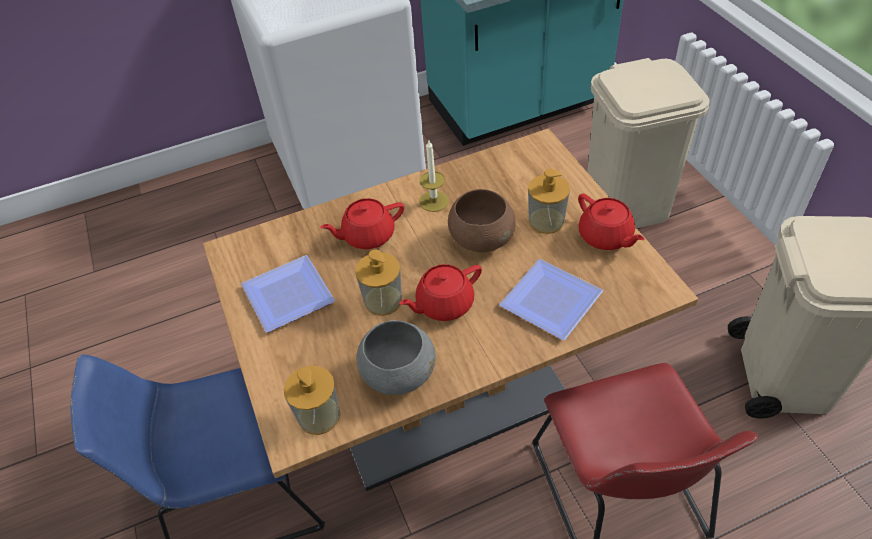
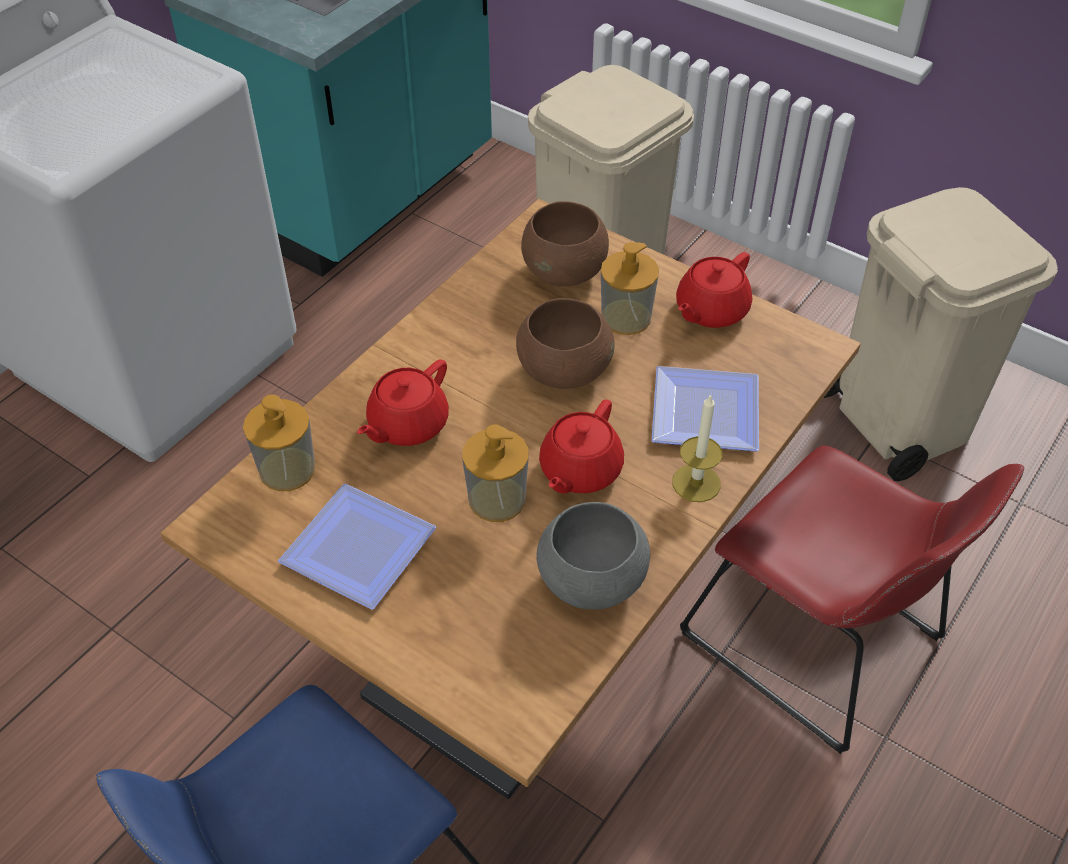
camera: 35 degrees left, 0 degrees up
soap dispenser [284,365,341,435] -> soap dispenser moved to [243,395,315,491]
candle [419,140,449,212] -> candle moved to [672,394,722,502]
red teapot [578,194,644,250] -> red teapot turned 105 degrees clockwise [676,252,752,328]
none -> brown bowl [521,201,609,286]

